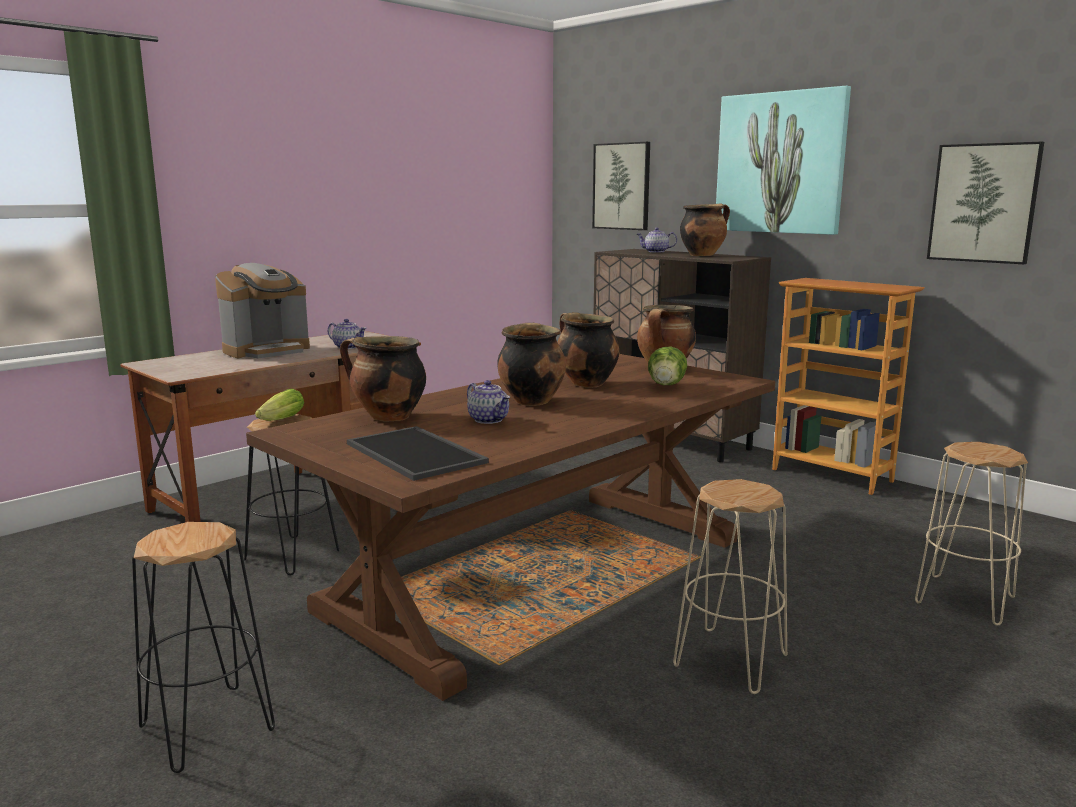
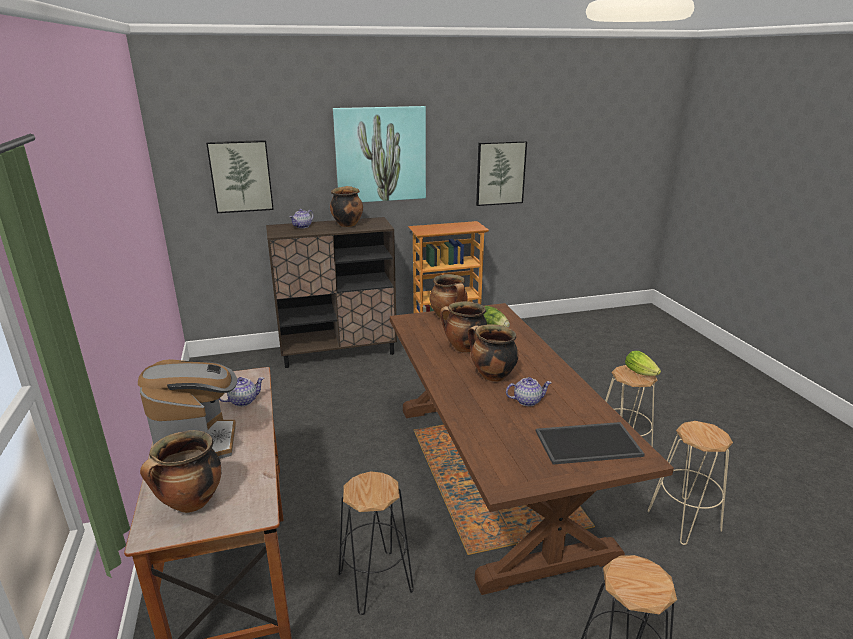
camera: 60 degrees left, 10 degrees up
lettuce [255,389,304,421] -> lettuce moved to [625,351,661,376]
cooking pot [340,336,426,421] -> cooking pot moved to [140,430,221,513]
beige stool [915,442,1028,626] -> beige stool moved to [648,421,733,545]

